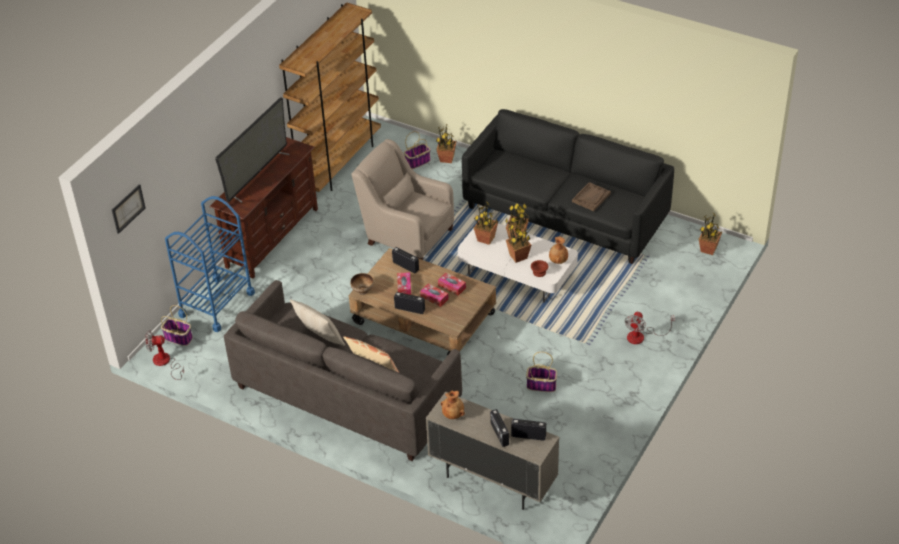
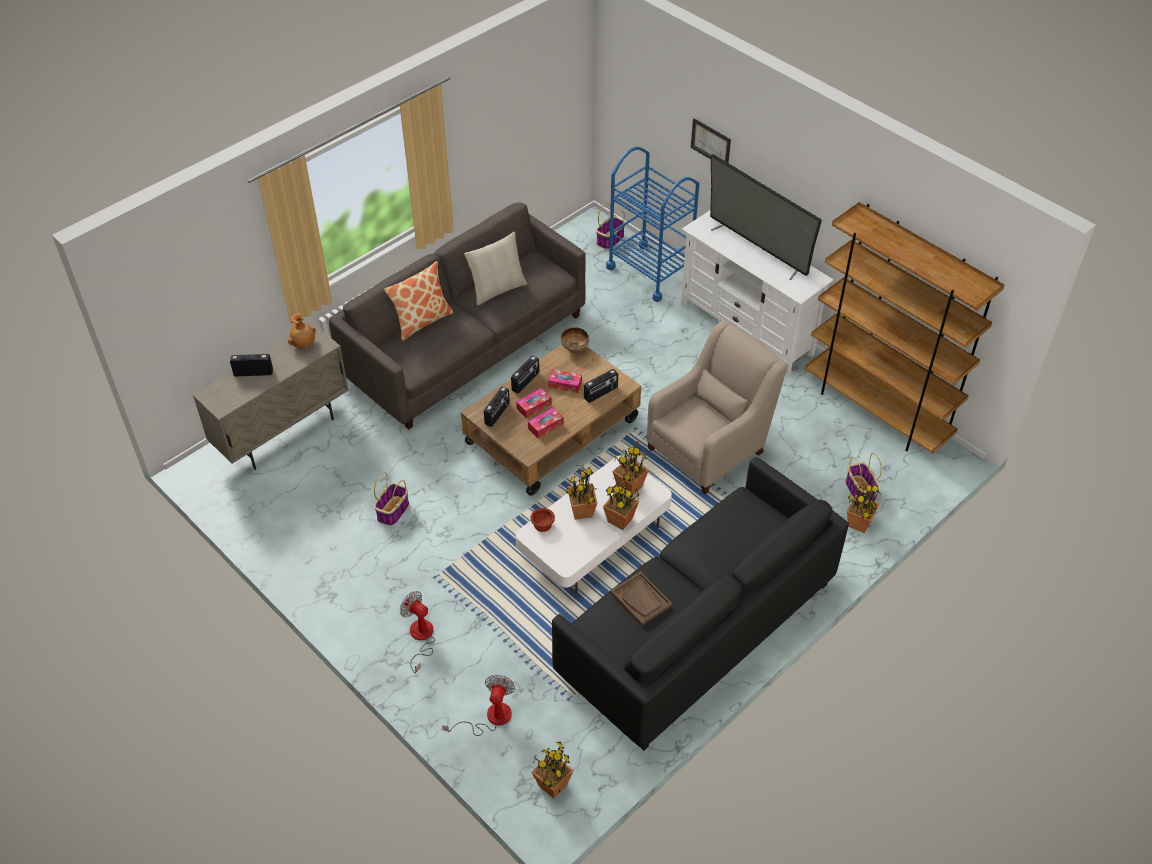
camera: 105 degrees right, 5 degrees up
picture [112,184,146,234] -> picture moved to [691,118,731,163]
fan [145,330,184,380] -> fan moved to [442,675,516,736]
brown tv stand [210,137,318,278] -> white tv stand [681,210,834,376]
radio [511,419,546,441] -> radio moved to [484,386,510,427]
brown vase [549,237,568,264] -> none

